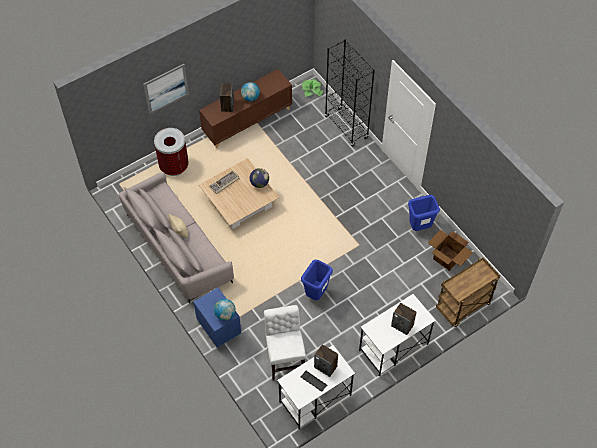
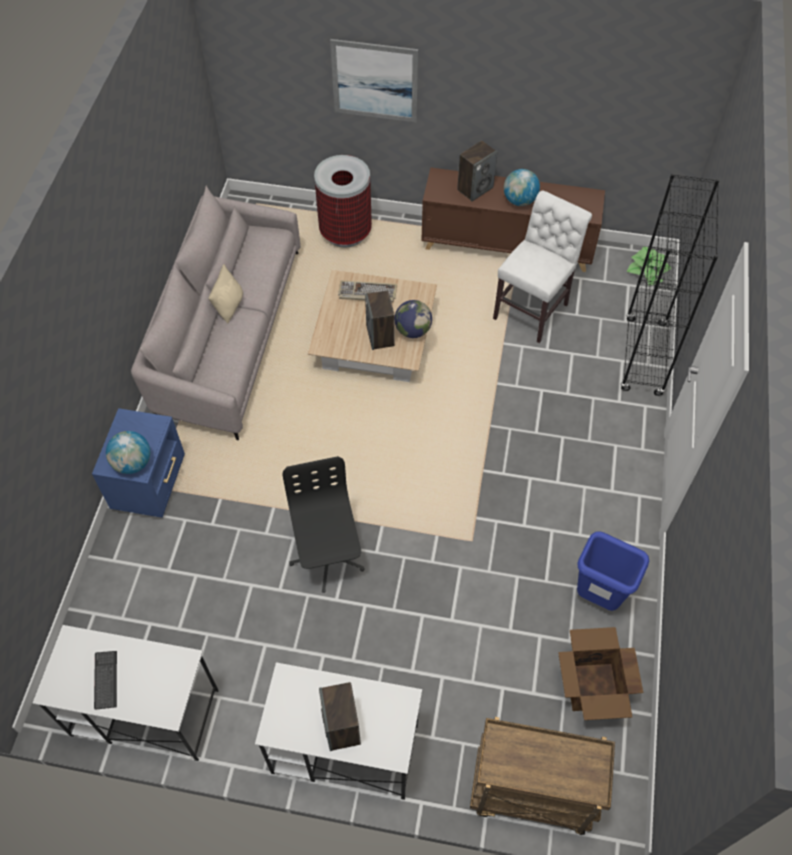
camera: 45 degrees right, 0 degrees up
white chair [264,305,306,380] -> white chair moved to [493,191,592,343]
blue trash can [301,260,333,300] -> black office chair [282,456,365,593]
speaker [314,344,338,377] -> speaker moved to [365,291,395,350]

